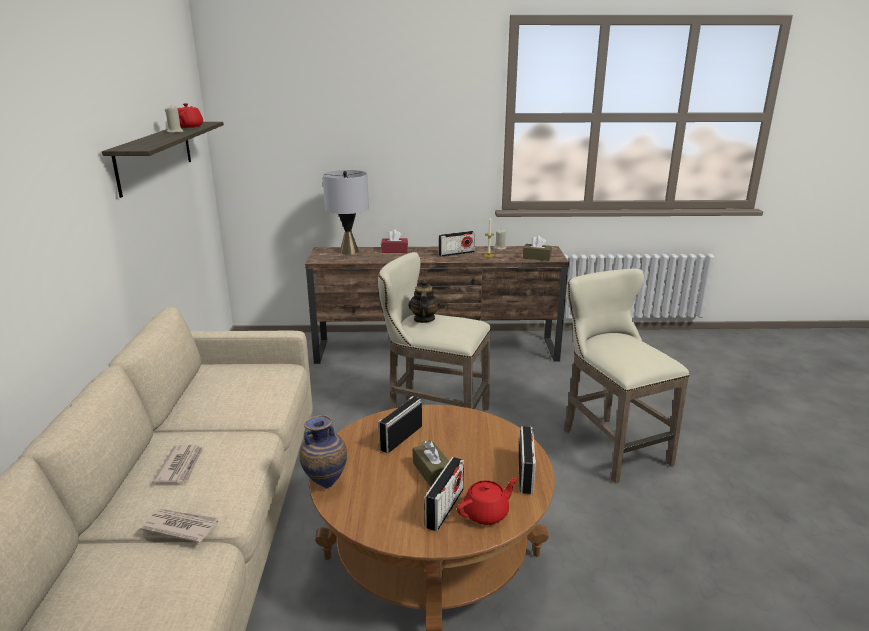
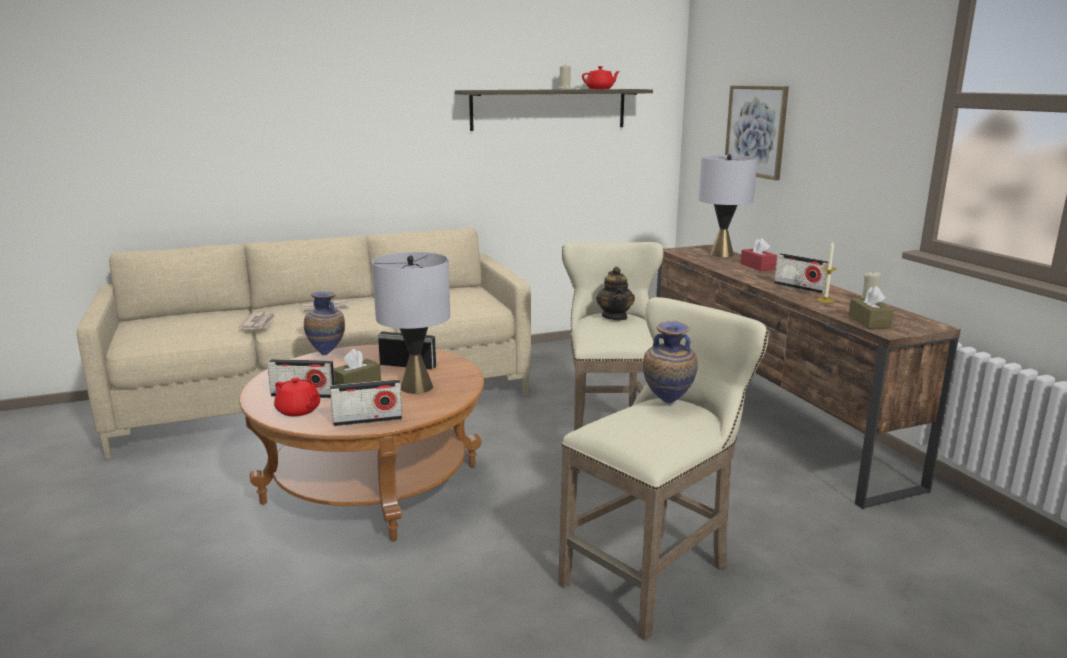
camera: 70 degrees right, 5 degrees down
teapot [408,279,440,323] -> teapot turned 105 degrees clockwise [596,267,635,320]
none -> grey table lamp [372,252,450,394]
none -> vase [643,321,698,403]
none -> picture [725,85,789,180]

